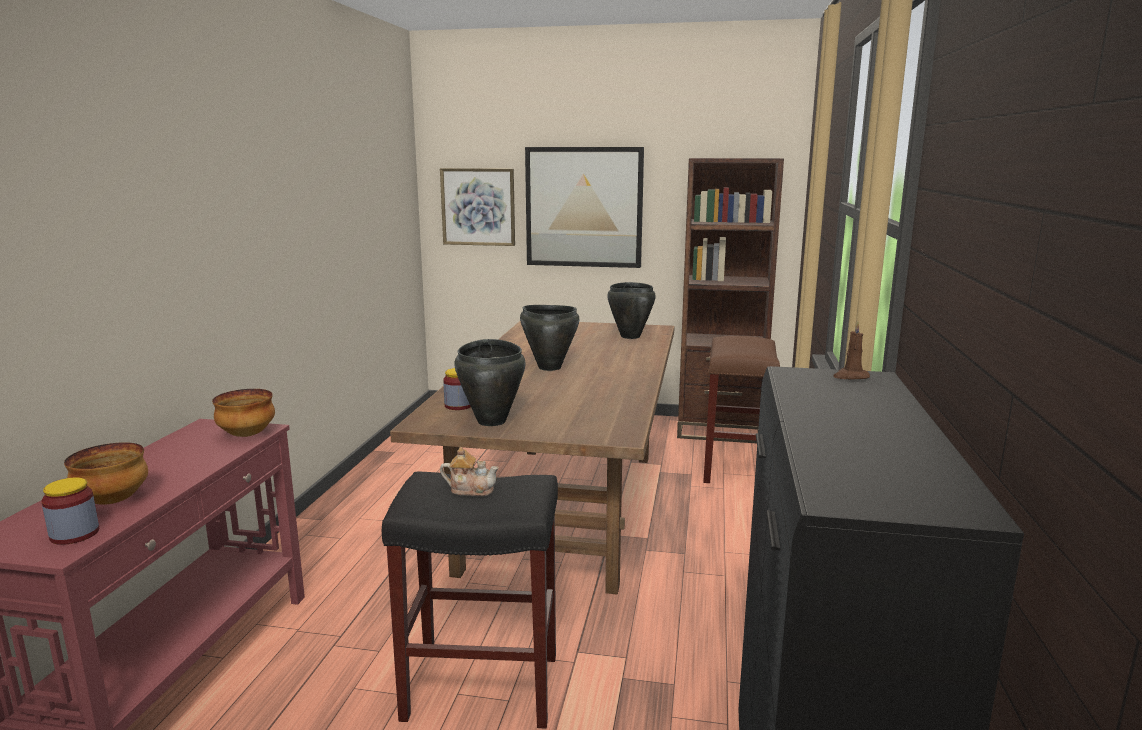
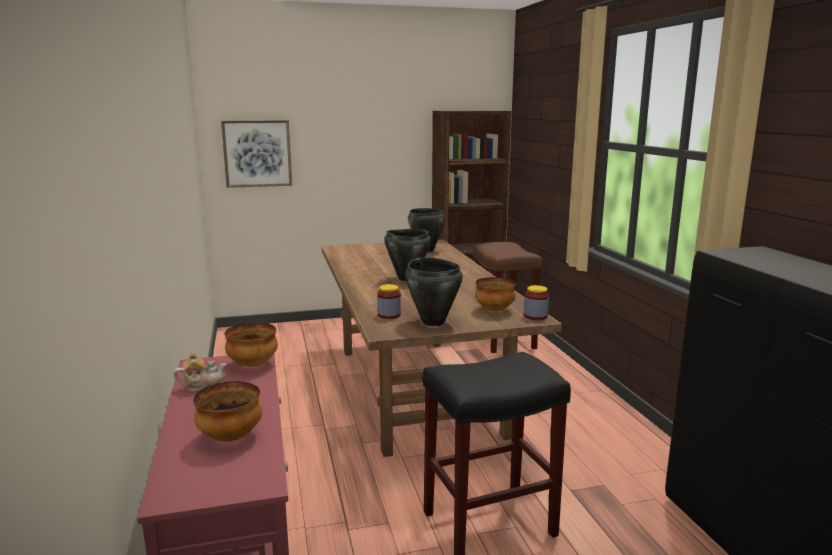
camera: 25 degrees left, 0 degrees up
jar [41,477,99,545] -> jar moved to [524,285,549,320]
teapot [440,447,499,496] -> teapot moved to [174,352,227,392]
picture [525,147,644,268] -> none
brown candle [833,321,870,379] -> none
none -> bowl [475,277,516,311]

